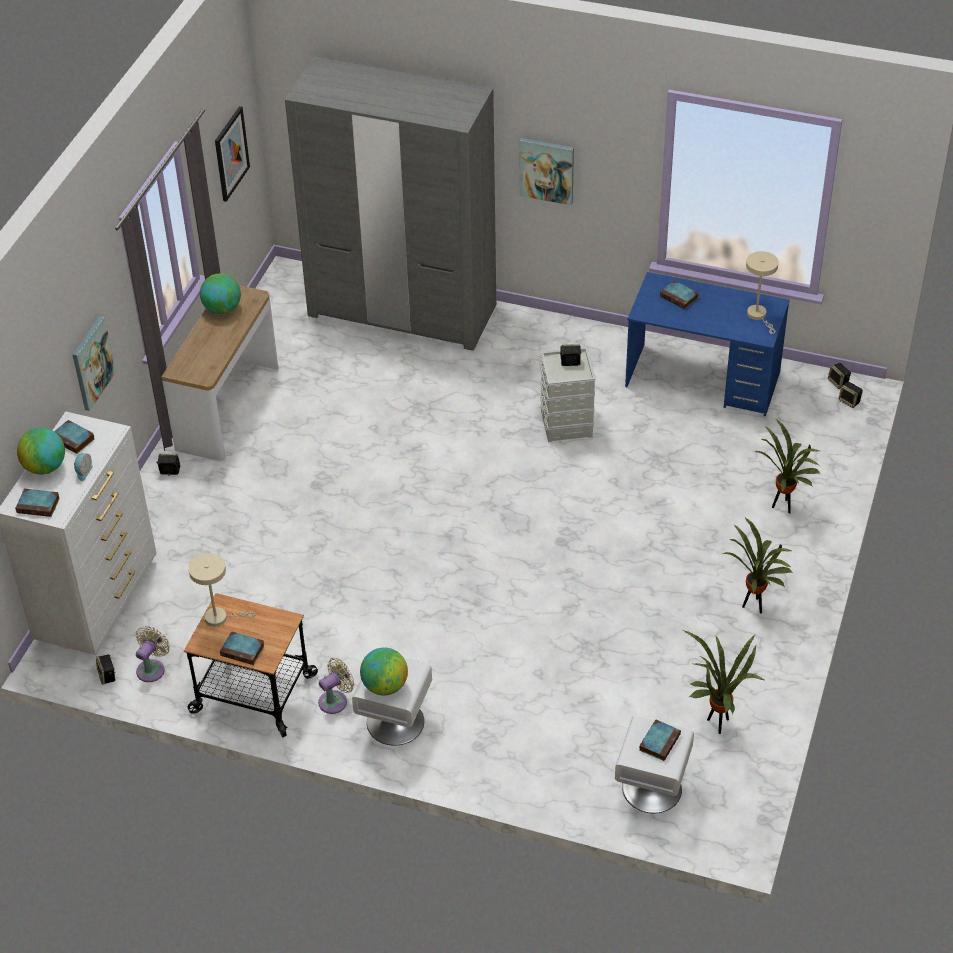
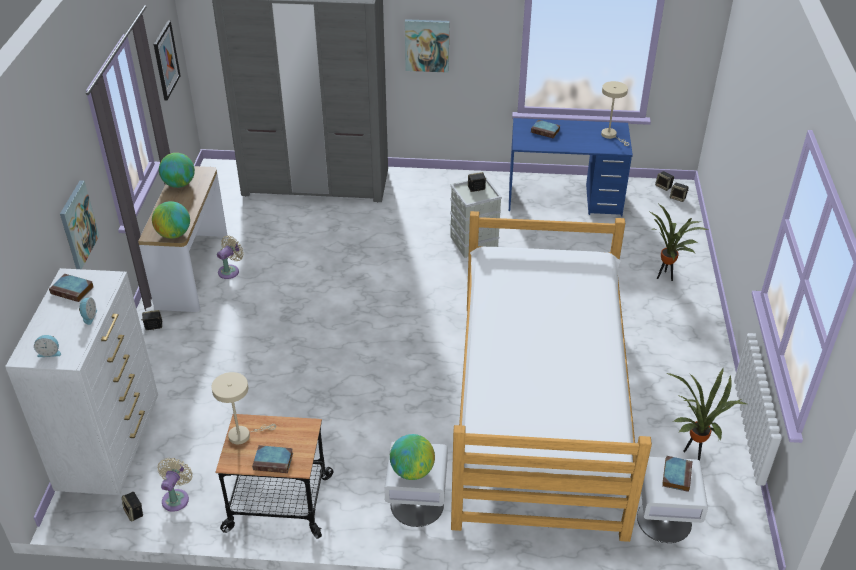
camera: 15 degrees left, 5 degrees down
book [15,489,60,517] -> alarm clock [34,335,61,357]
globe [17,428,65,475] -> globe moved to [152,201,190,239]
beige fan [318,658,355,714] -> beige fan moved to [217,236,244,279]
potted plant [723,518,793,613] -> none
none -> bed [451,211,652,542]

